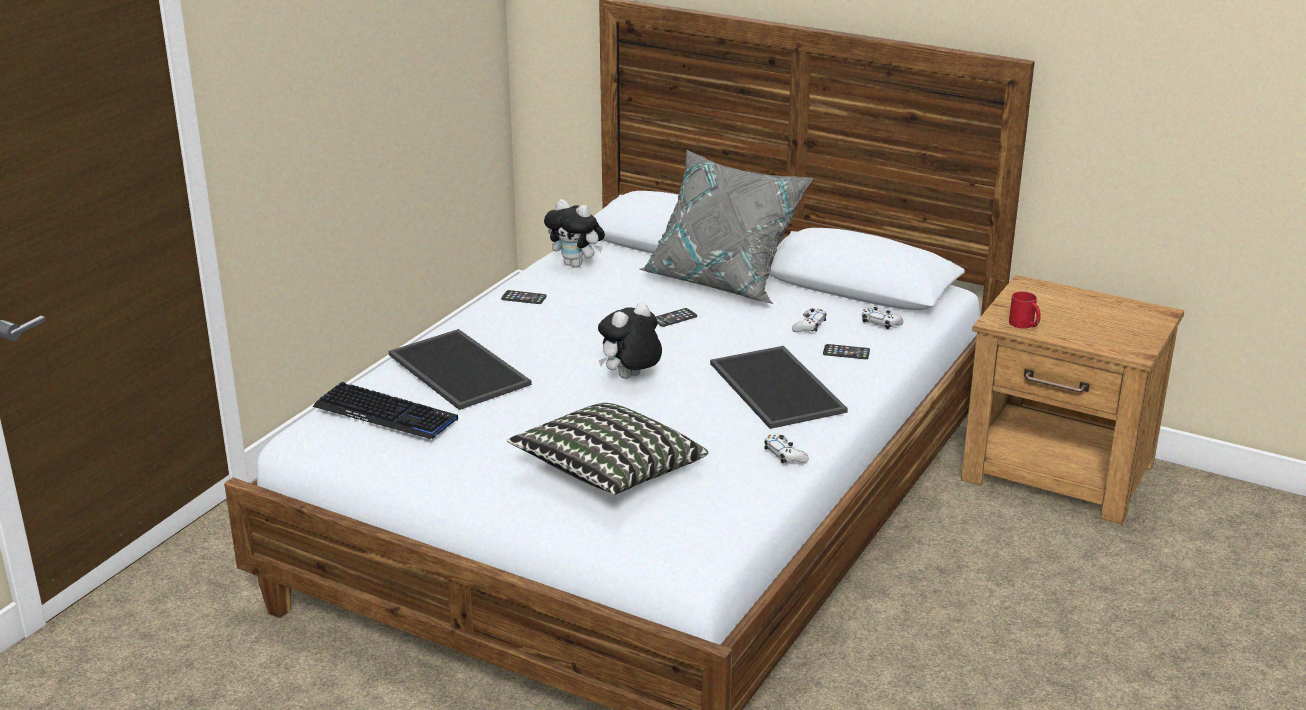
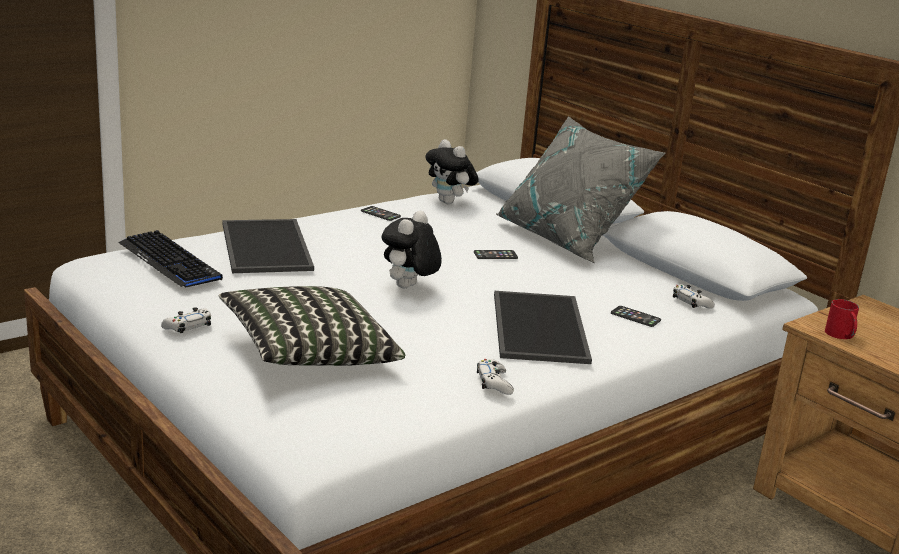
camera: 20 degrees right, 5 degrees down
plush toy [598,302,662,379] -> plush toy turned 45 degrees counterclockwise [382,211,442,289]
white game controller [792,308,827,332] -> white game controller moved to [161,307,211,333]

